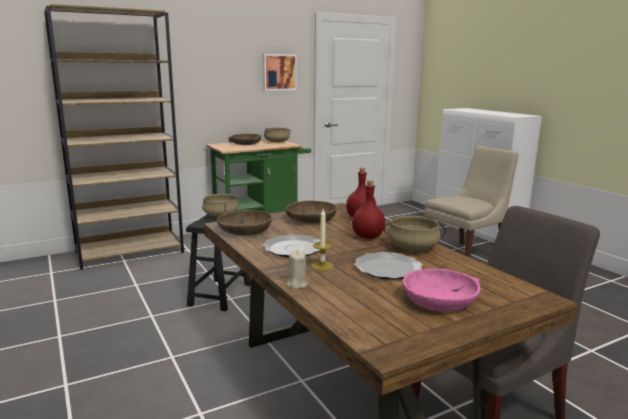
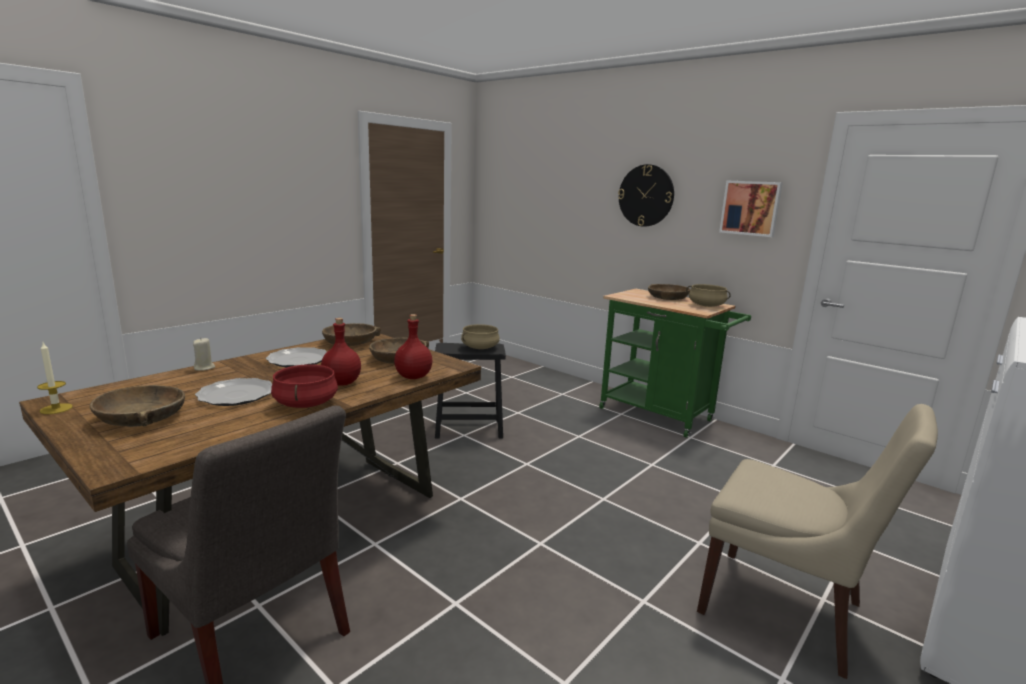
camera: 70 degrees right, 0 degrees up
brown bookcase [44,4,184,270] -> none
candle [311,209,334,270] -> candle moved to [37,343,73,414]
beige cooking pot [384,216,446,250] -> red cooking pot [271,364,338,408]
pink bowl [403,269,480,312] -> brown bowl [90,385,185,427]
none -> wall clock [618,164,674,227]

